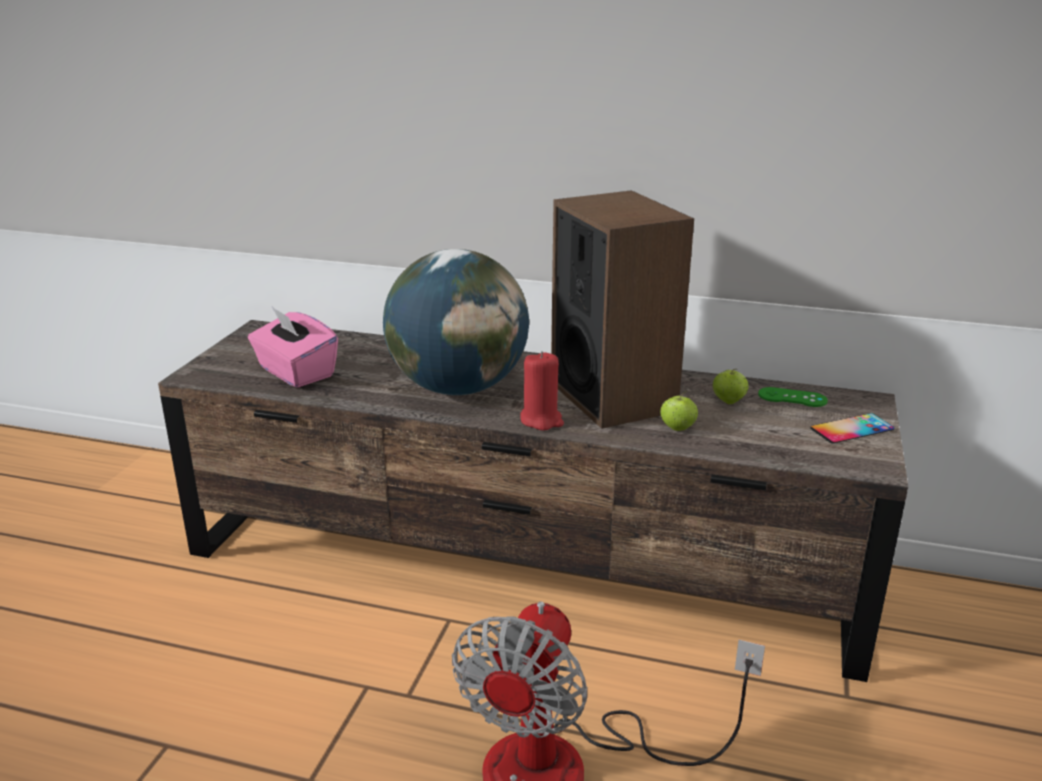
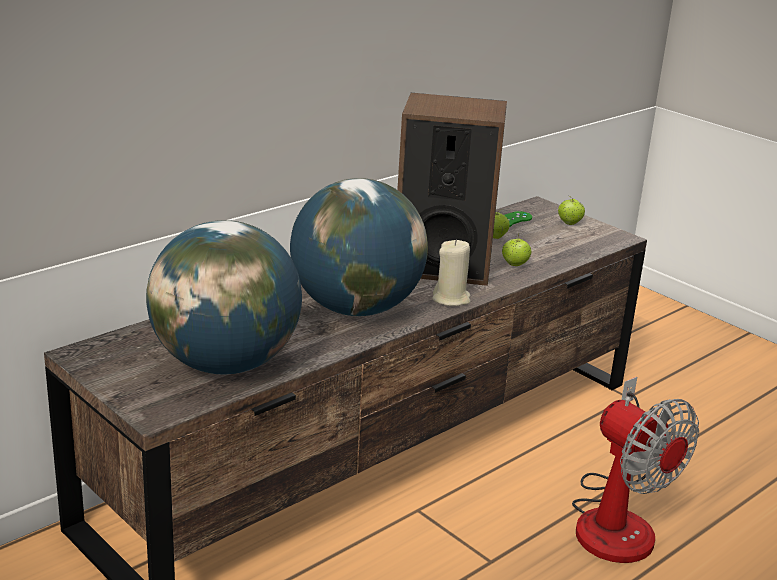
camera: 60 degrees left, 0 degrees up
pink tissue box [248,307,338,388] -> globe [146,220,302,374]
red candle [520,351,564,431] -> beige candle [432,239,471,306]
phone [810,413,894,444] -> apple [558,196,585,225]

